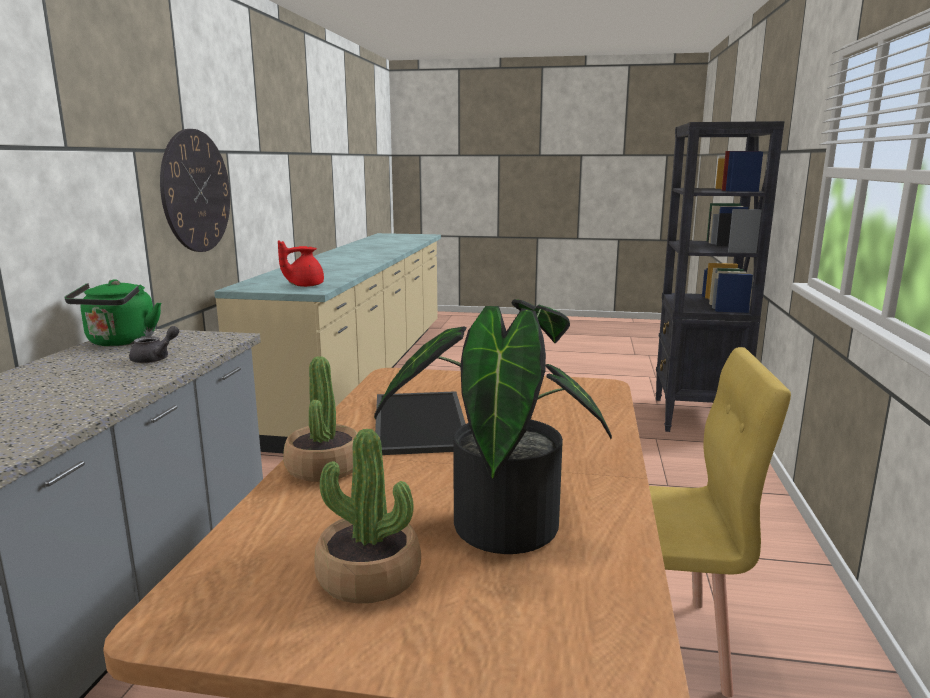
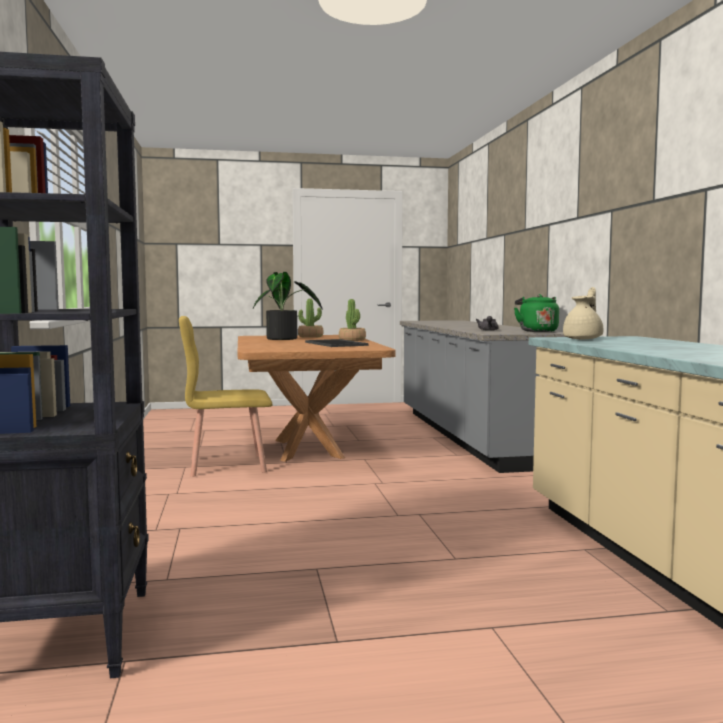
camera: 160 degrees right, 10 degrees down
wall clock [160,129,230,252] -> none
red teapot [278,241,324,287] -> beige teapot [563,287,604,339]

